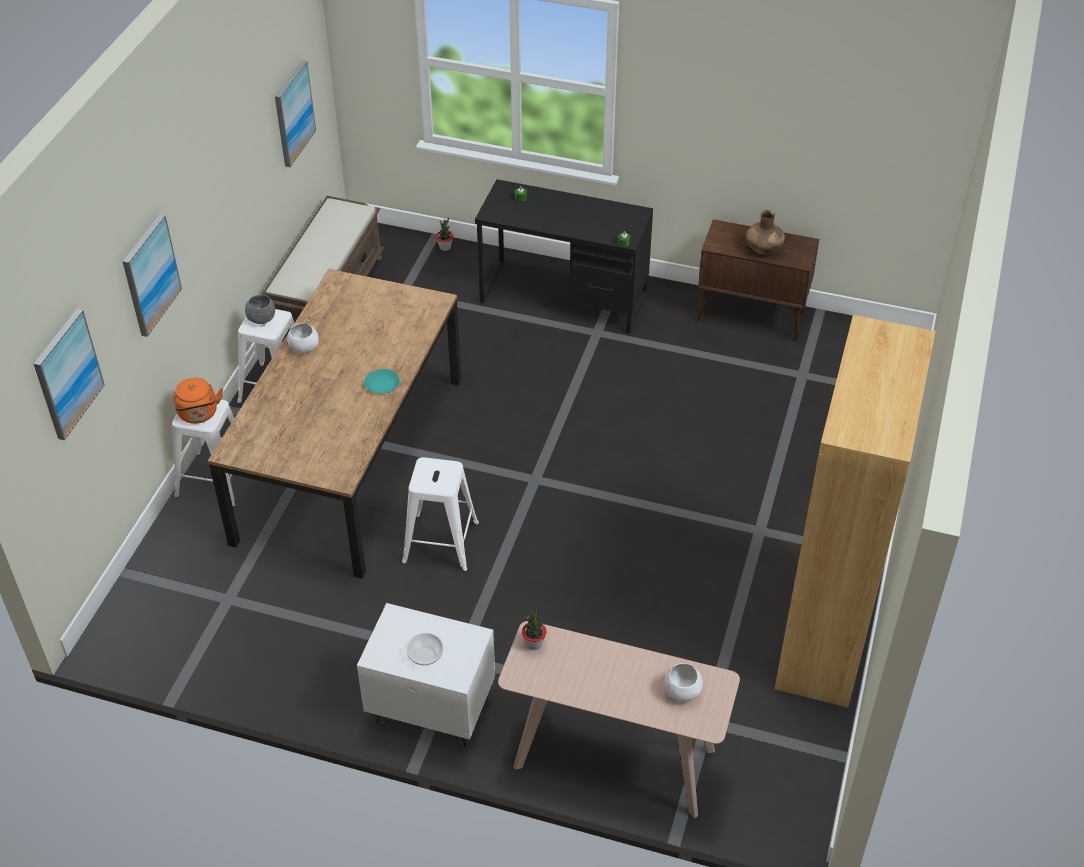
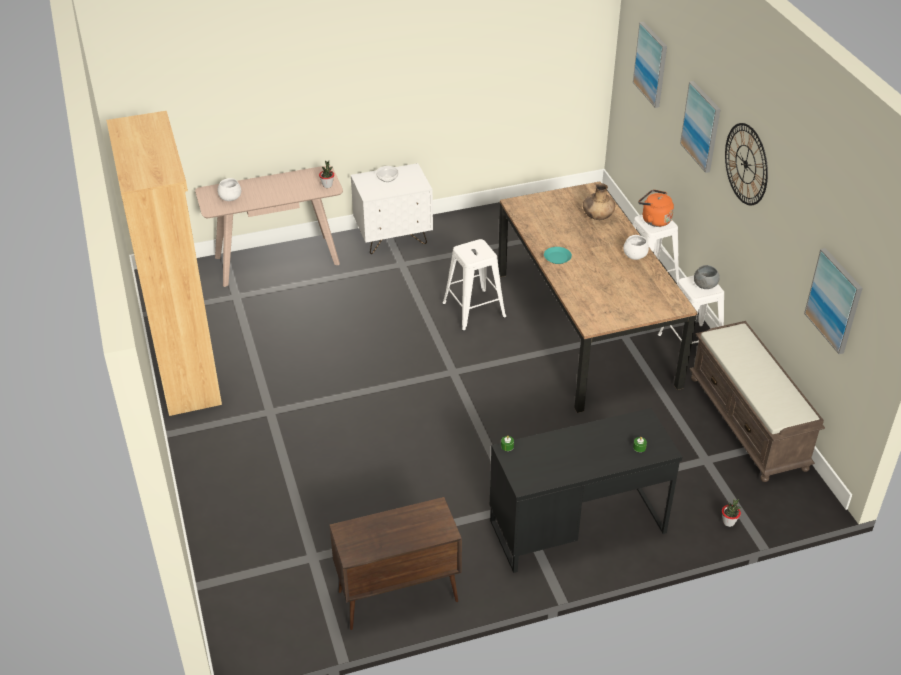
camera: 145 degrees right, 5 degrees down
brown vase [746,210,785,254] -> brown vase moved to [583,183,615,220]
none -> wall clock [725,123,768,205]

